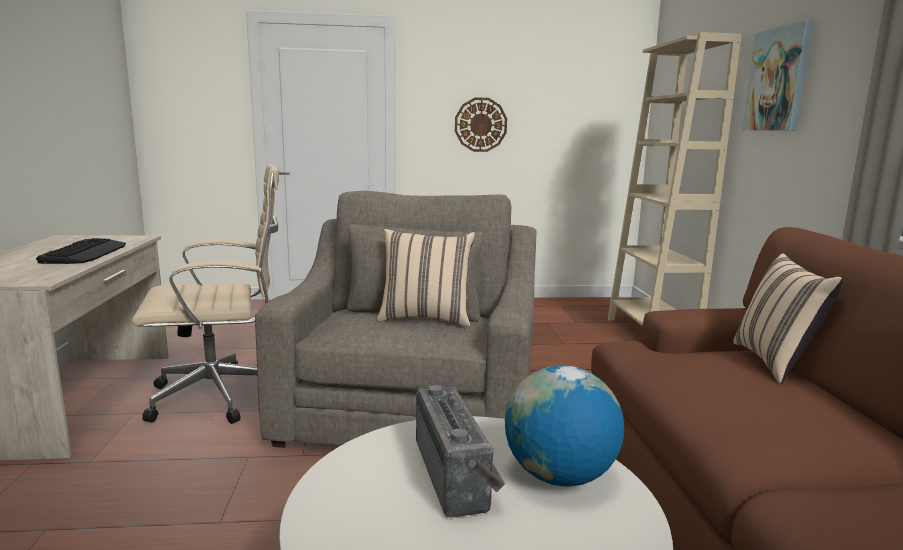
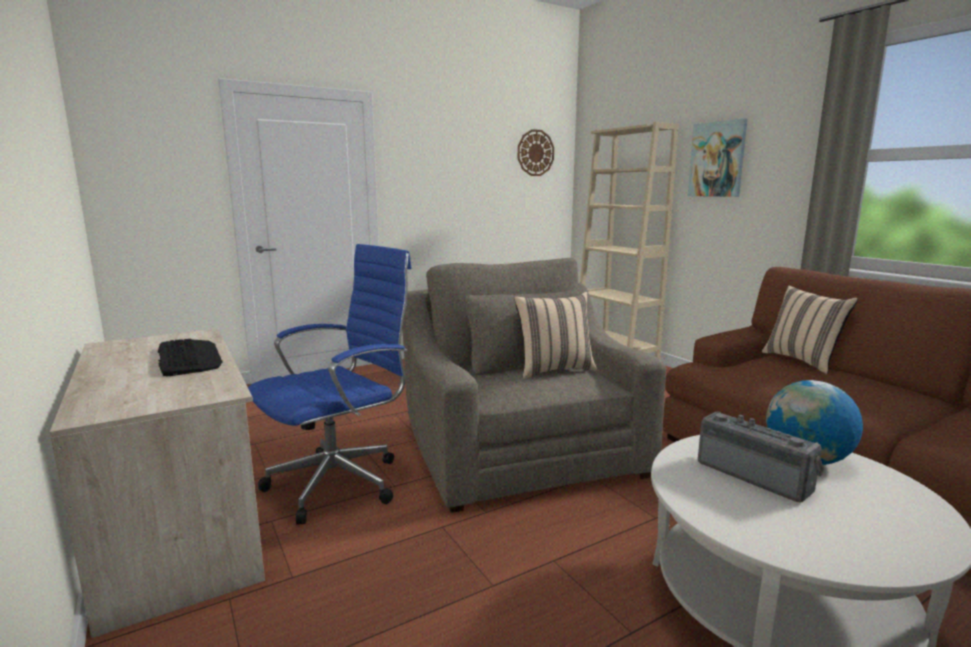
camera: 25 degrees left, 0 degrees up
beige office chair [132,164,279,424] -> blue office chair [248,244,412,525]
wall clock [455,97,507,152] -> wall clock moved to [518,129,554,176]

